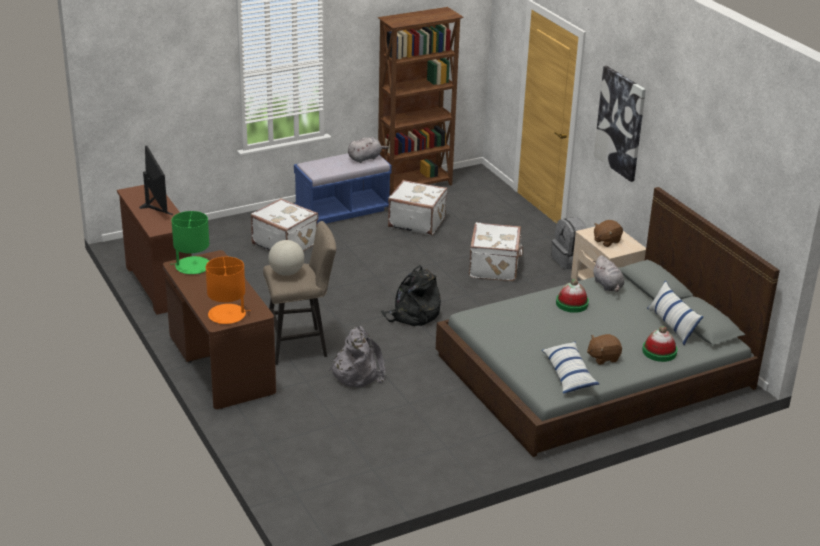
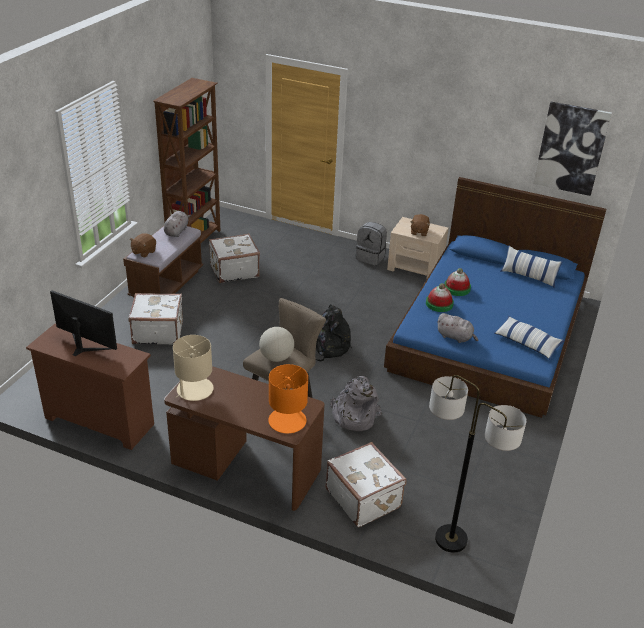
camera: 40 degrees left, 5 degrees up
green table lamp [170,211,209,274] -> beige table lamp [173,335,214,401]
blue bench [294,153,392,224] -> brown bench [123,226,203,298]
grey bed [436,187,780,457] -> blue bed [384,177,606,418]
white suitcase [469,222,523,281] -> white suitcase moved to [326,442,406,527]
brown plush toy [587,334,622,365] -> brown plush toy moved to [130,233,156,258]
grey plush toy [593,255,624,292] -> grey plush toy moved to [437,313,478,343]
picture [594,66,646,182] -> picture moved to [533,102,612,196]
hat [642,326,677,362] -> hat moved to [426,283,454,312]
none -> floor lamp [429,375,527,553]

